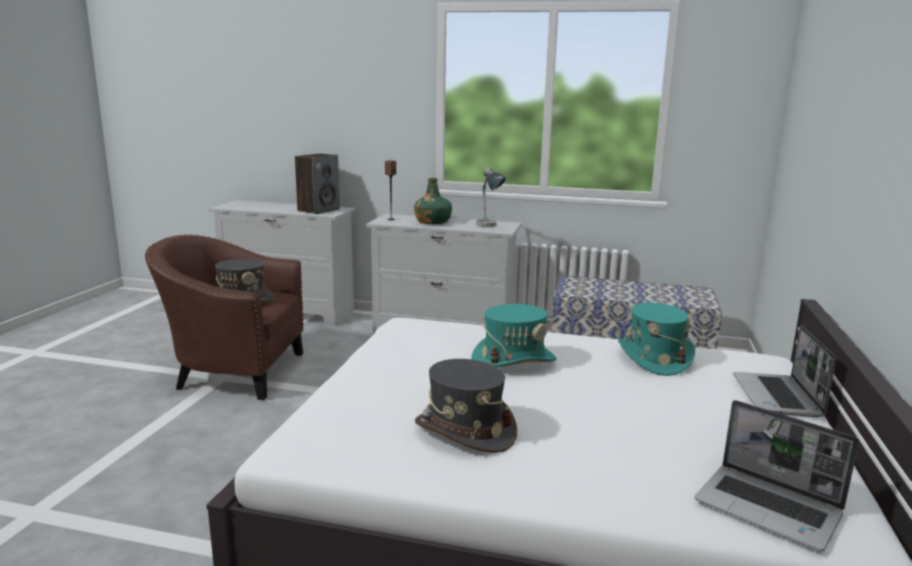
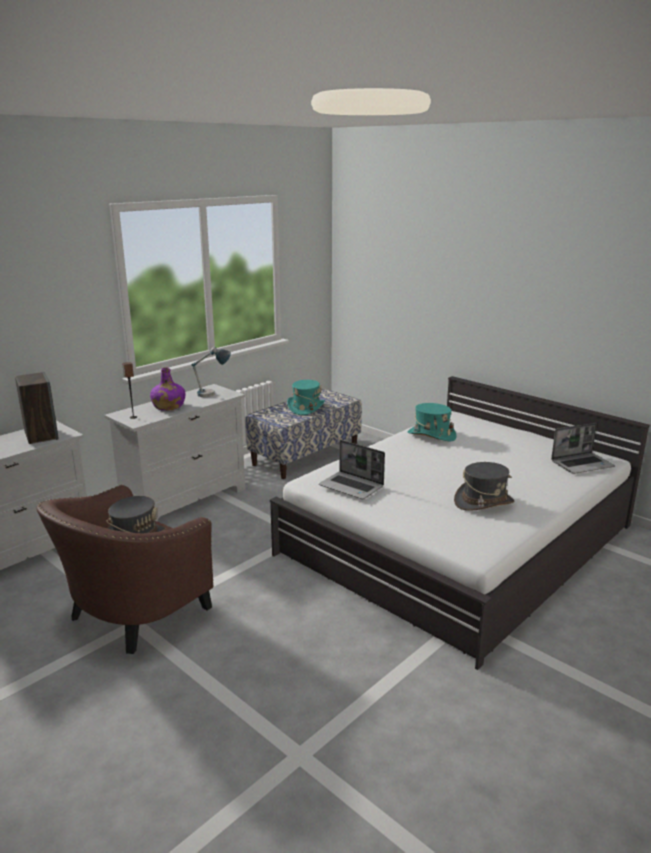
camera: 60 degrees left, 5 degrees up
green bottle [414,178,452,224] -> purple bottle [150,367,185,411]
turquoise hat [471,304,557,367] -> turquoise hat moved to [287,380,325,415]
laptop [733,325,836,417] -> laptop moved to [319,440,385,499]

